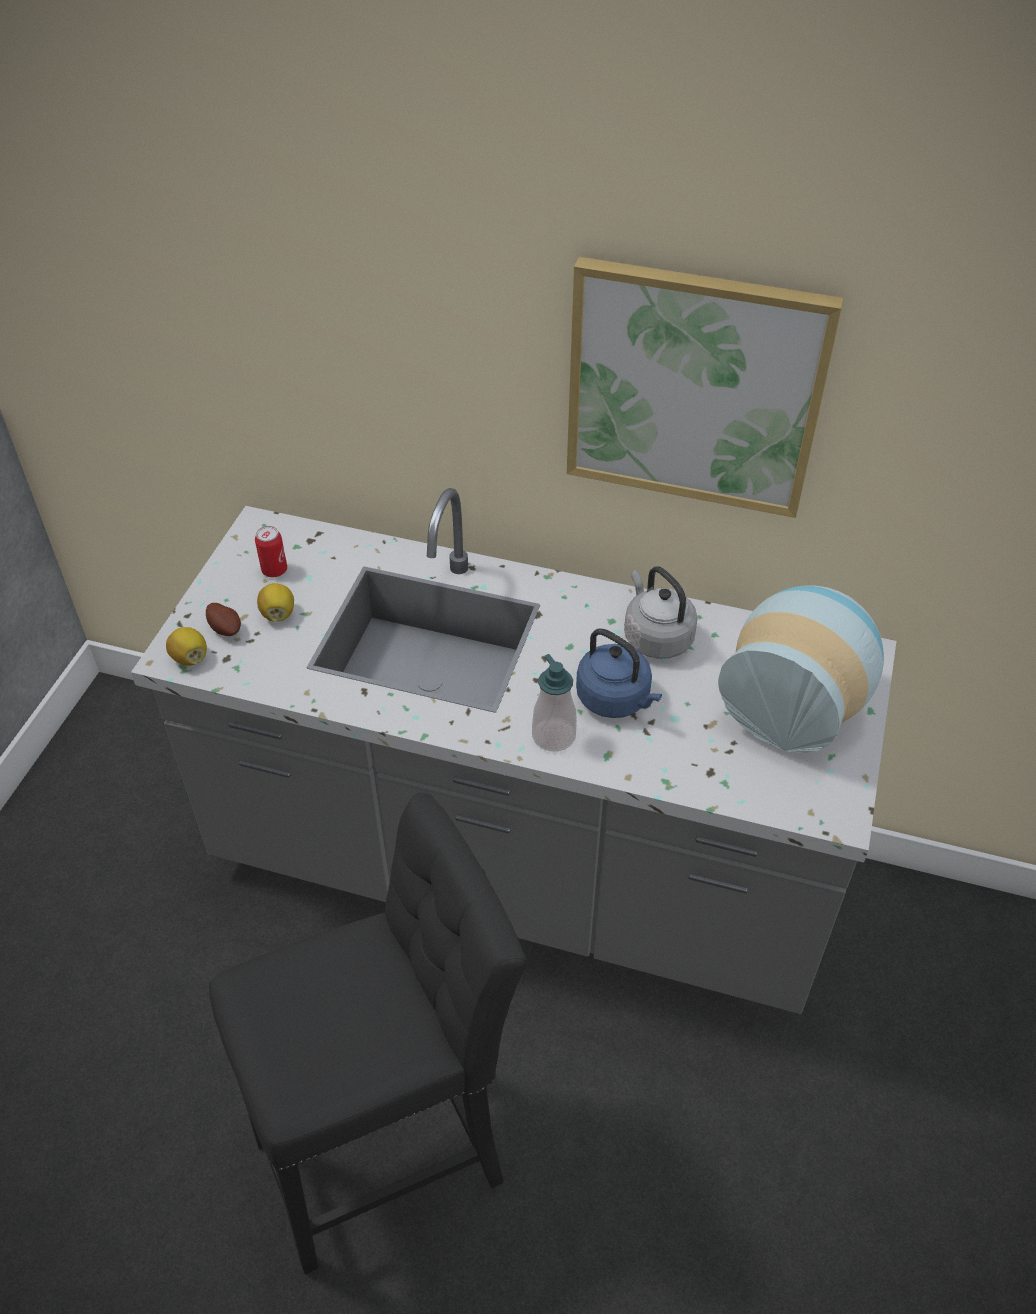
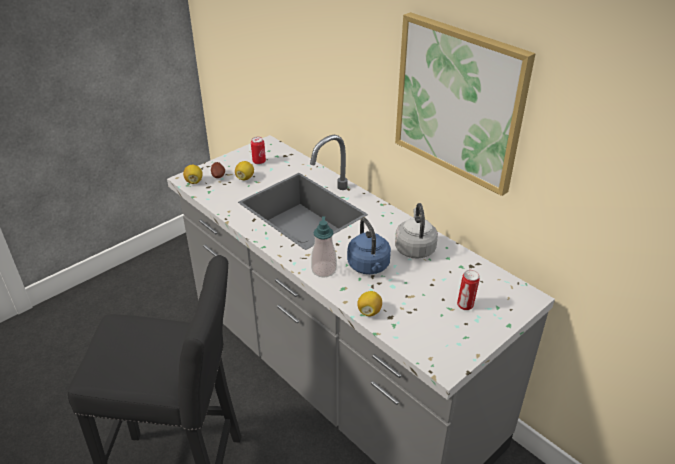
camera: 30 degrees right, 10 degrees down
vase [718,585,884,753] -> can [457,270,480,310]
none -> lemon [357,291,382,317]

